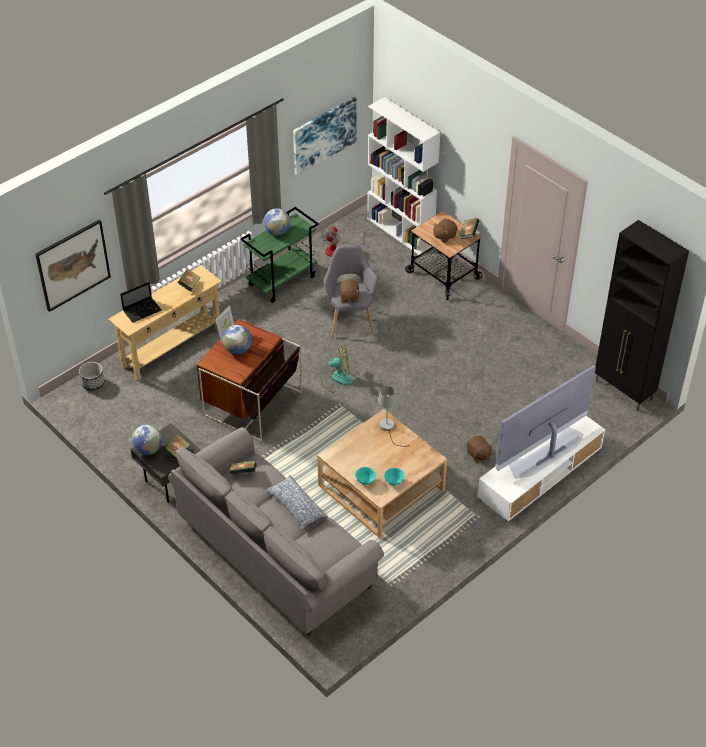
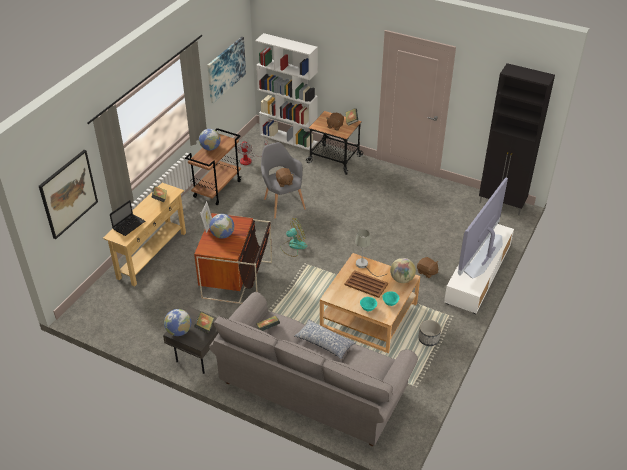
camera: 20 degrees left, 5 degrees down
planter [79,362,105,391] -> planter moved to [418,320,441,346]
green cart [240,207,319,303] -> brown cart [185,128,241,205]
none -> brown tray [345,270,388,298]
none -> globe [390,258,416,283]

